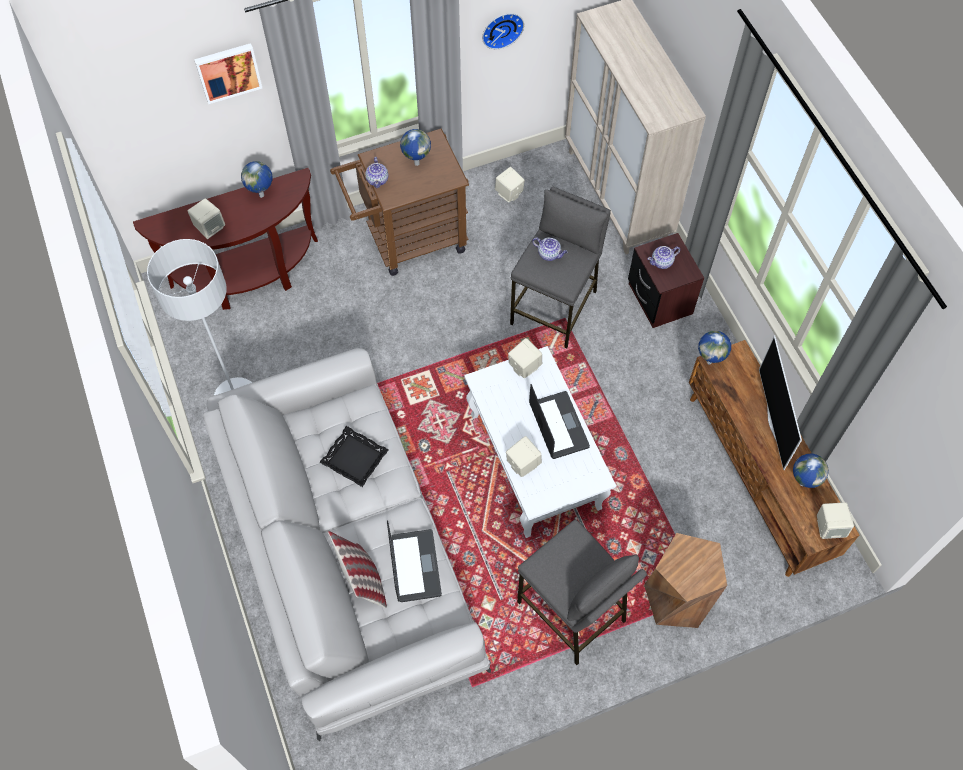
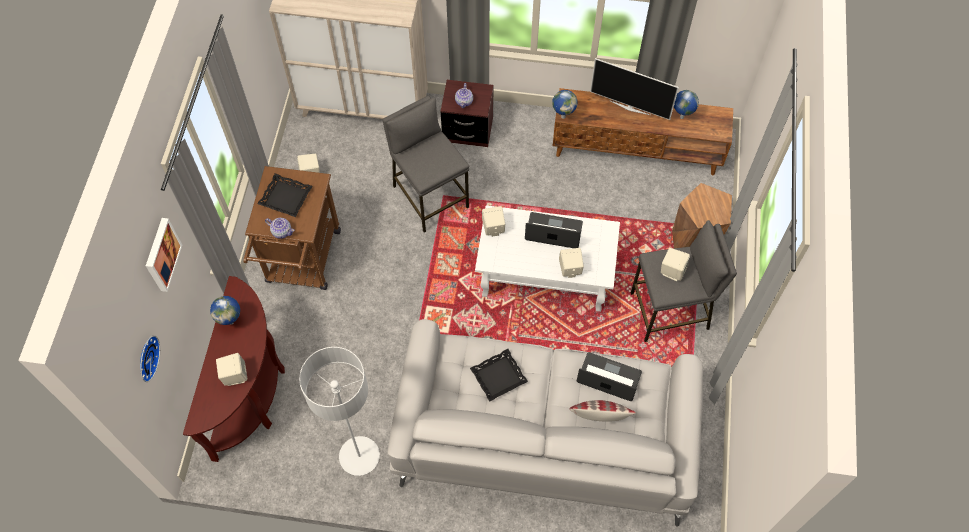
camera: 60 degrees left, 0 degrees up
globe [400,129,431,166] -> black tray [258,173,312,217]
wall clock [482,13,524,49] -> wall clock moved to [140,335,160,382]
teapot [532,237,567,261] -> none
beige speaker [817,502,854,539] -> beige speaker moved to [661,248,690,281]

